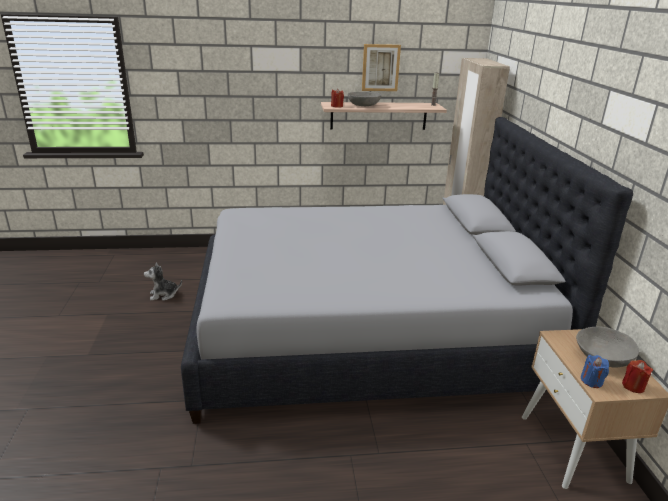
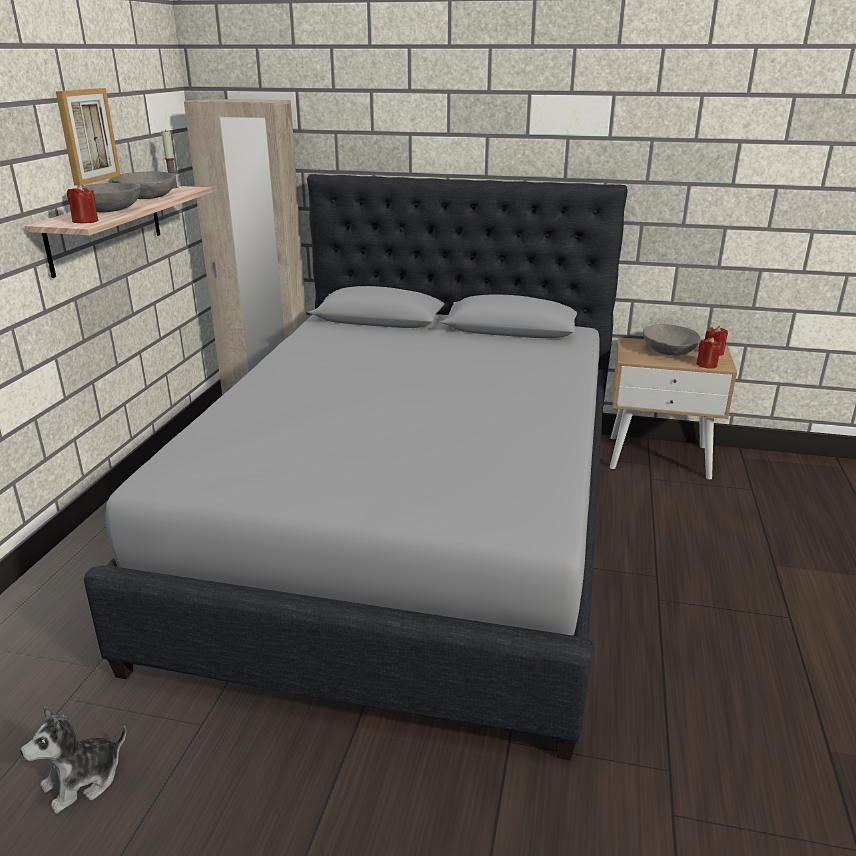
camera: 70 degrees left, 0 degrees up
plush toy [144,262,182,301] -> plush toy turned 45 degrees clockwise [20,707,126,813]
blue candle [581,355,609,388] -> red candle [696,337,722,369]
none -> grey bowl [111,171,176,199]

